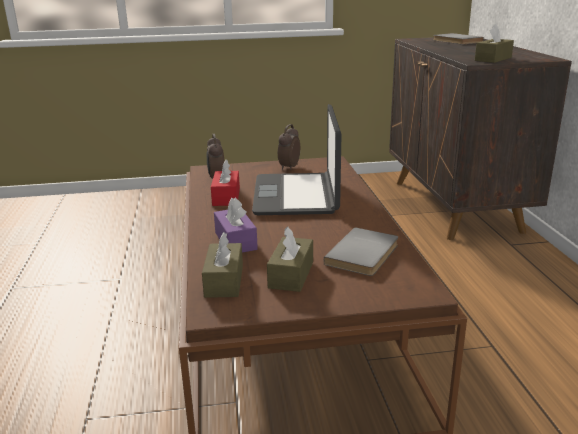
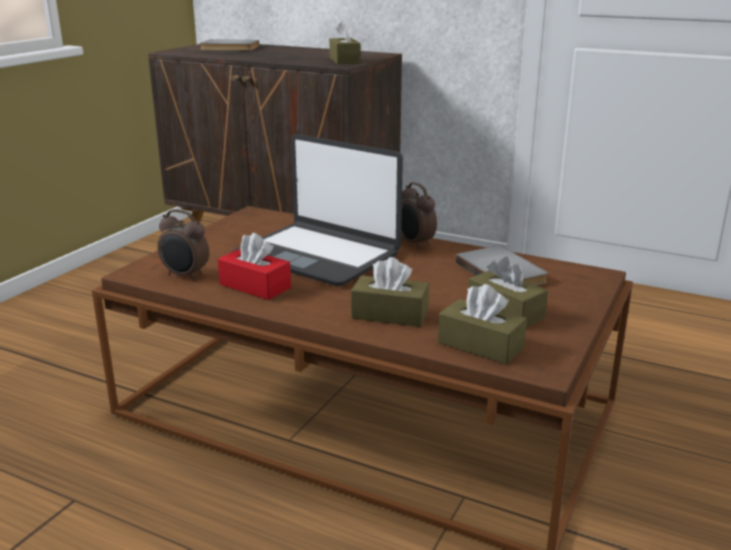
camera: 55 degrees left, 0 degrees up
purple tissue box [214,198,258,253] -> brown tissue box [351,257,429,327]
alarm clock [278,124,300,170] -> alarm clock moved to [401,182,437,249]

